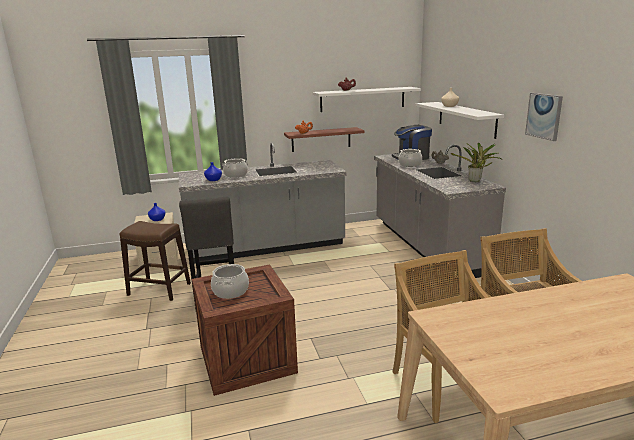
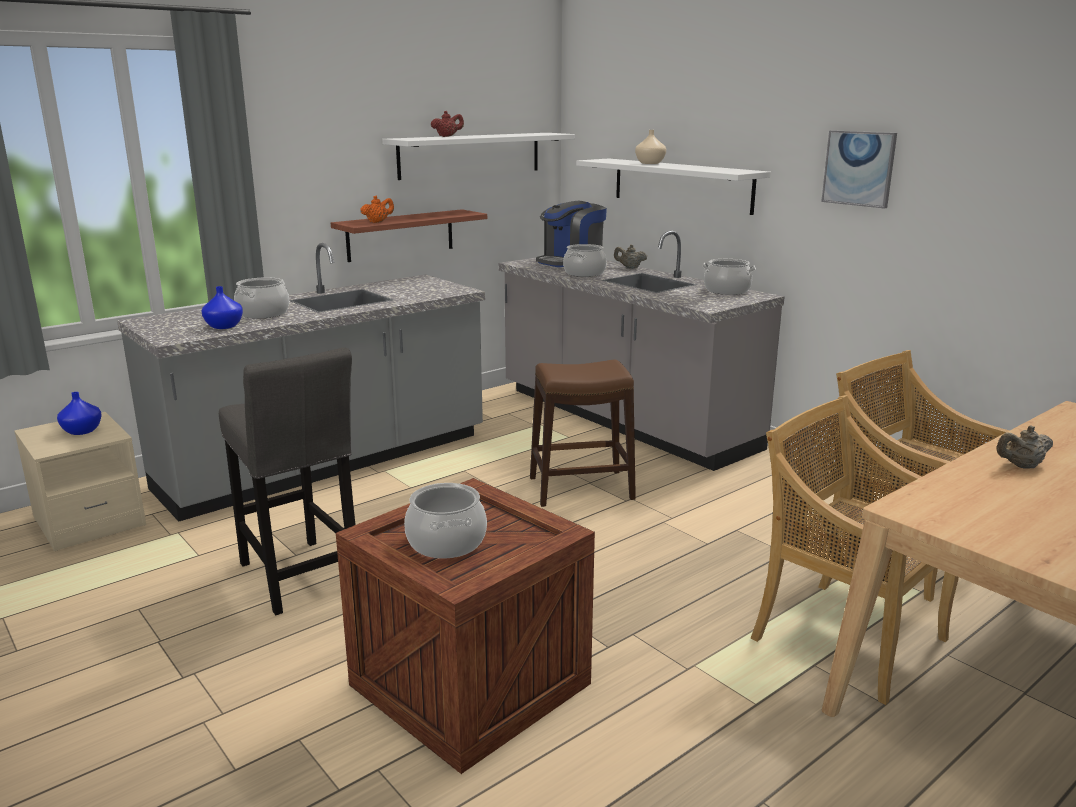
camera: 25 degrees left, 0 degrees up
brown stool [120,221,191,301] -> brown stool moved to [530,359,636,507]
potted plant [451,143,503,182] -> cooking pot [702,259,756,295]
none -> beige teapot [997,426,1053,469]

